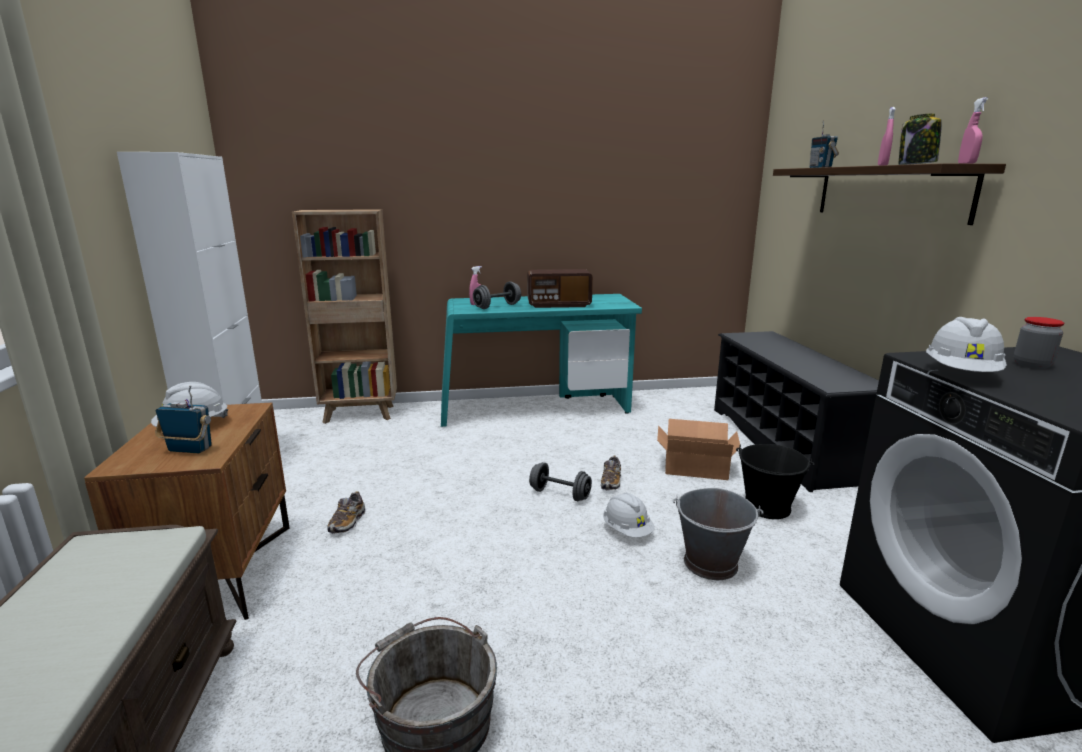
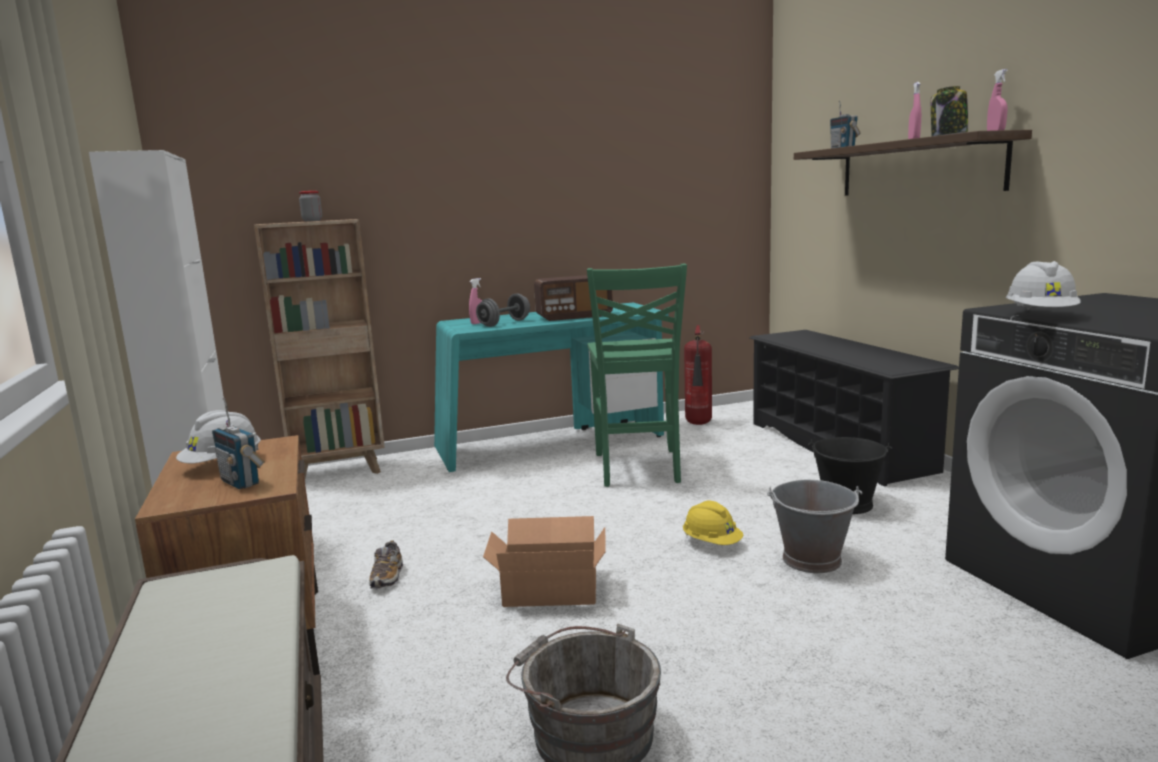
camera: 10 degrees left, 5 degrees down
radio [155,385,212,453] -> radio turned 135 degrees counterclockwise [212,398,265,489]
grey dumbbell [529,462,592,501] -> none
shoe [601,456,621,490] -> none
white hard hat [603,493,655,538] -> yellow hard hat [683,500,743,545]
cardboard box [657,419,740,480] -> cardboard box moved to [483,516,606,607]
jar [1014,317,1065,369] -> jar moved to [299,191,322,221]
none -> green chair [587,264,687,487]
none -> fire extinguisher [684,325,712,425]

